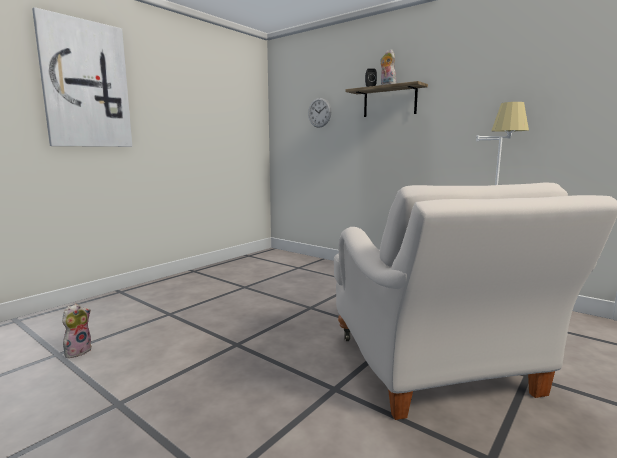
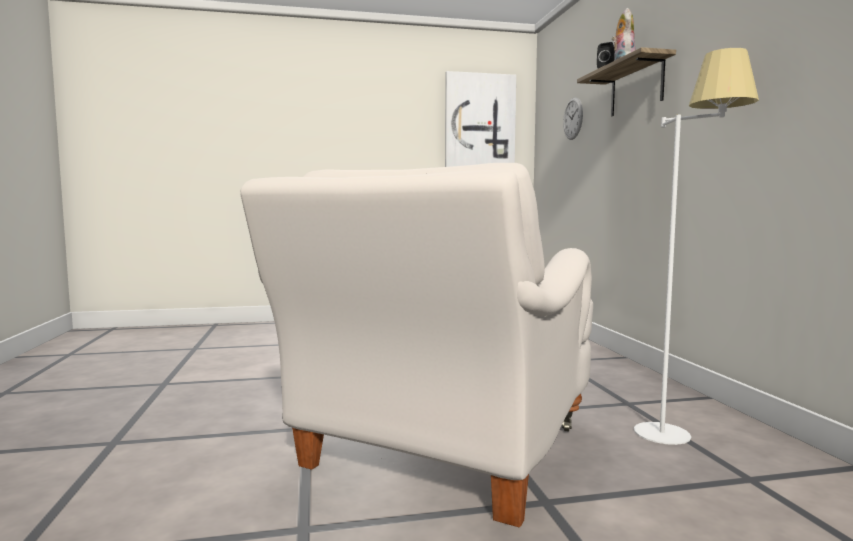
camera: 40 degrees right, 5 degrees down
picture [32,7,132,147] -> picture moved to [445,71,516,167]
plush toy [62,304,92,358] -> none

